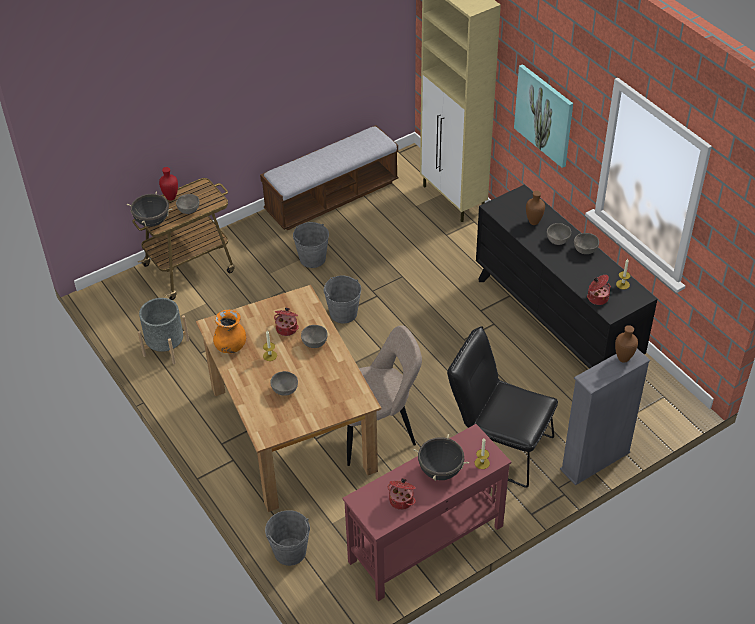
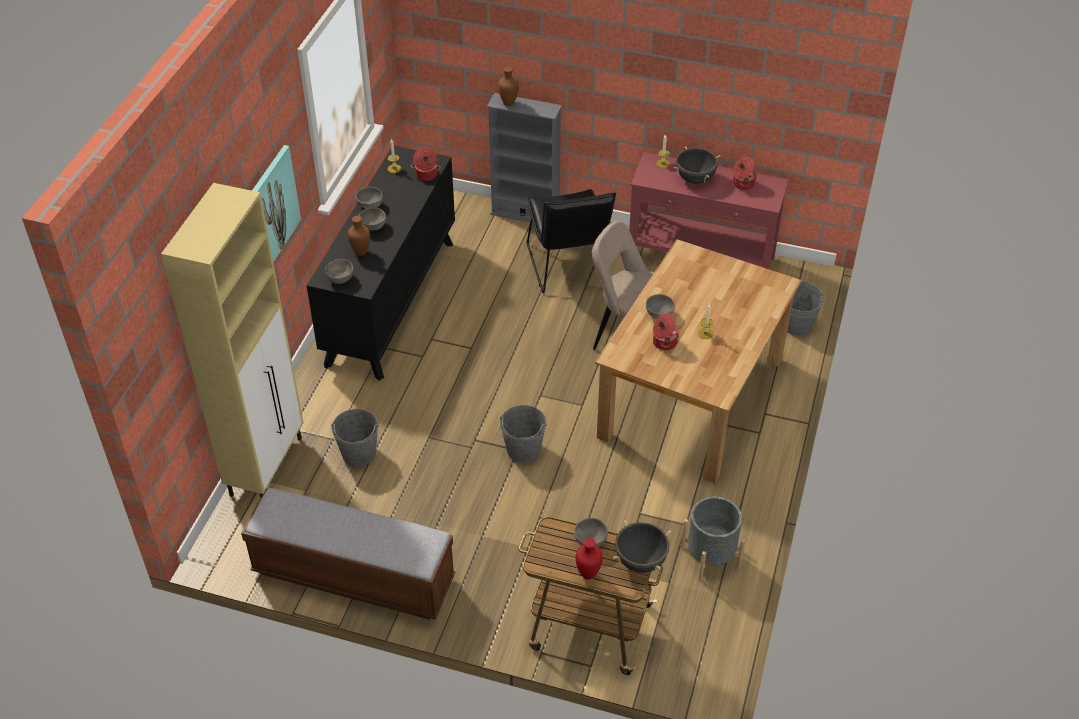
camera: 130 degrees left, 0 degrees up
orange vase [213,310,246,353] -> none
grey bowl [270,371,298,396] -> grey bowl moved to [325,259,354,284]
grey bucket [293,222,329,268] -> grey bucket moved to [331,409,379,467]

